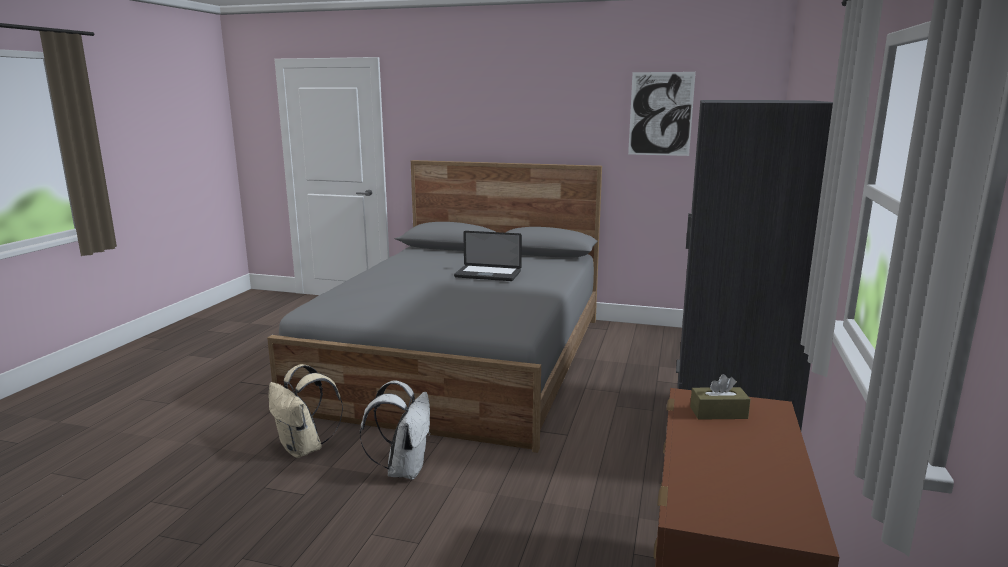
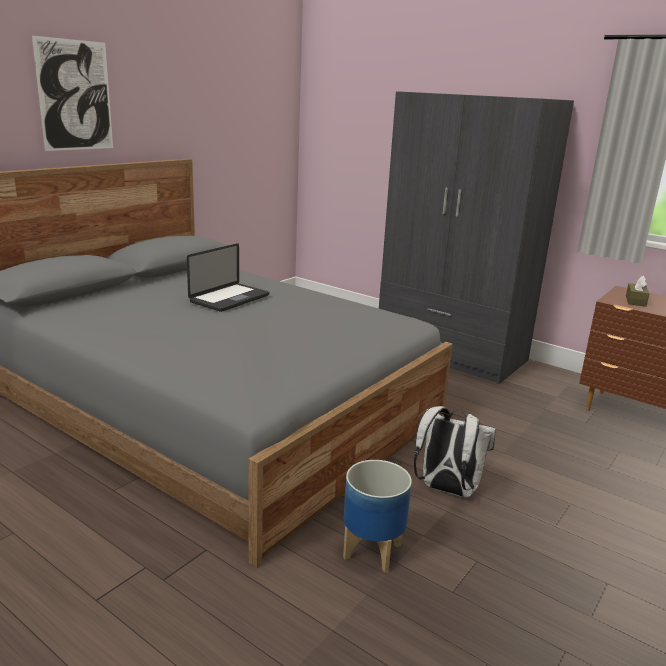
camera: 70 degrees left, 5 degrees up
beige backpack [269,364,343,458] -> planter [343,460,412,573]
picture [628,72,696,156] -> picture moved to [32,36,113,151]

